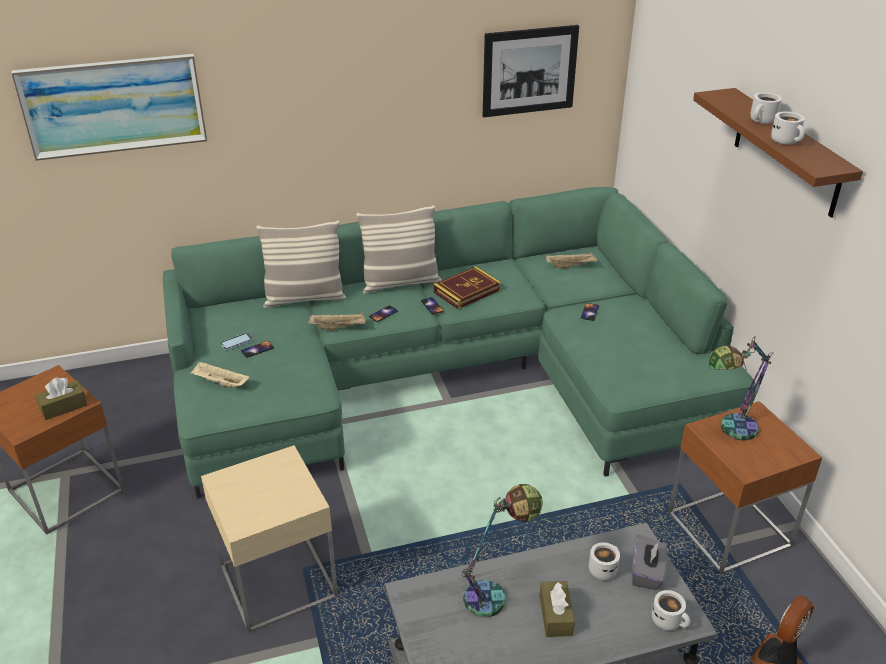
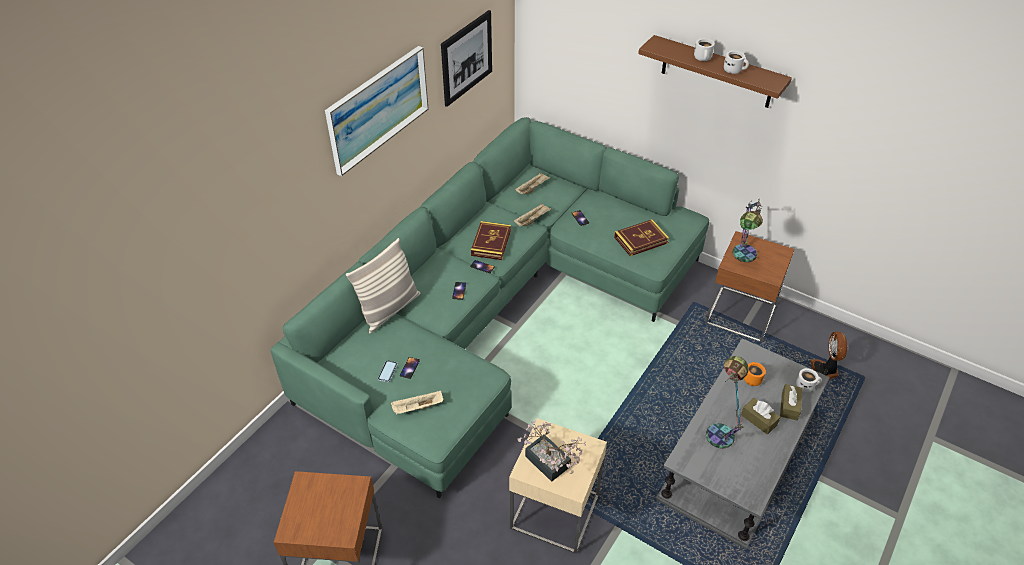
camera: 40 degrees left, 10 degrees up
picture [11,54,207,161] -> picture moved to [325,46,429,176]
brown tissue box [36,377,88,420] -> brown tissue box moved to [780,384,802,420]
beige tray [309,312,365,330] -> beige tray moved to [514,203,551,226]
pillow [356,205,442,294] -> none
white mug [589,542,620,580] -> orange mug [744,362,766,386]
grey tissue box [632,534,667,590] -> none
none -> potted plant [517,420,586,482]
none -> book [614,219,669,256]

